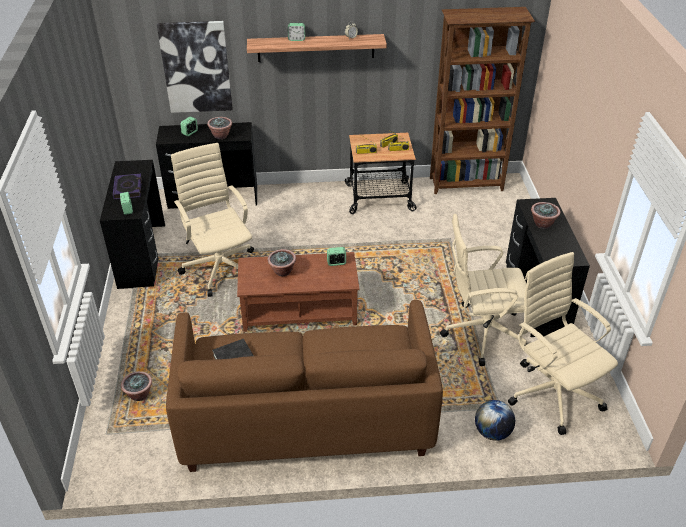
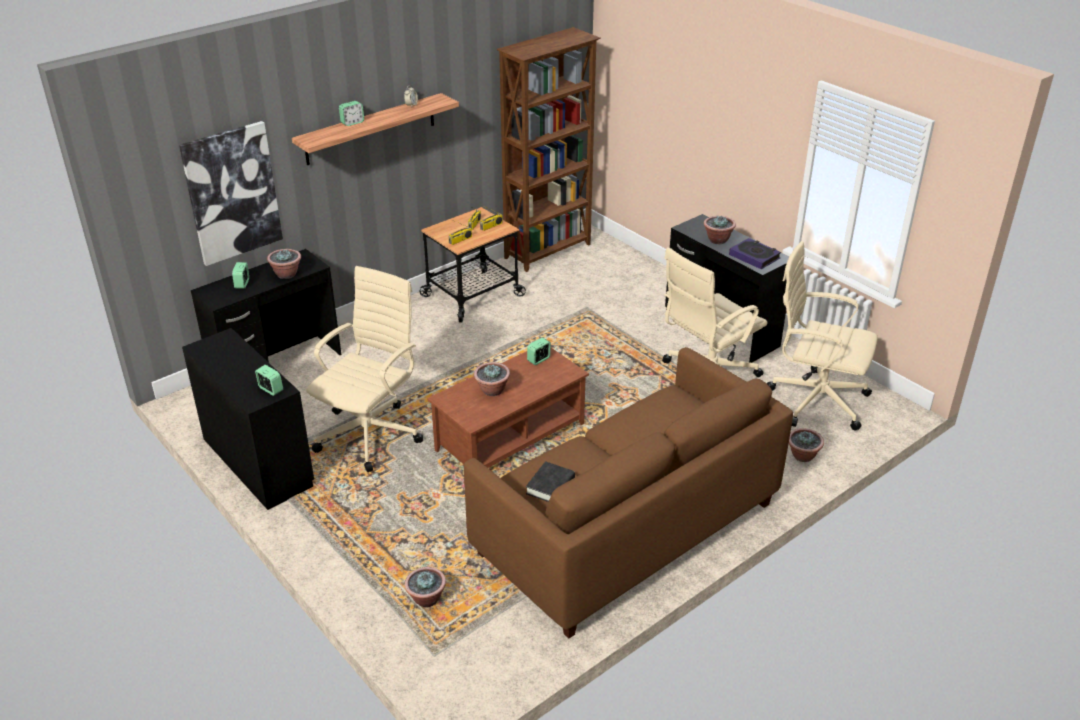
camera: 35 degrees left, 5 degrees down
book [113,174,142,199] -> book moved to [729,238,781,269]
beige office chair [171,143,254,297] -> beige office chair turned 90 degrees clockwise [306,266,423,472]
globe [475,400,515,441] -> potted plant [789,428,824,462]

